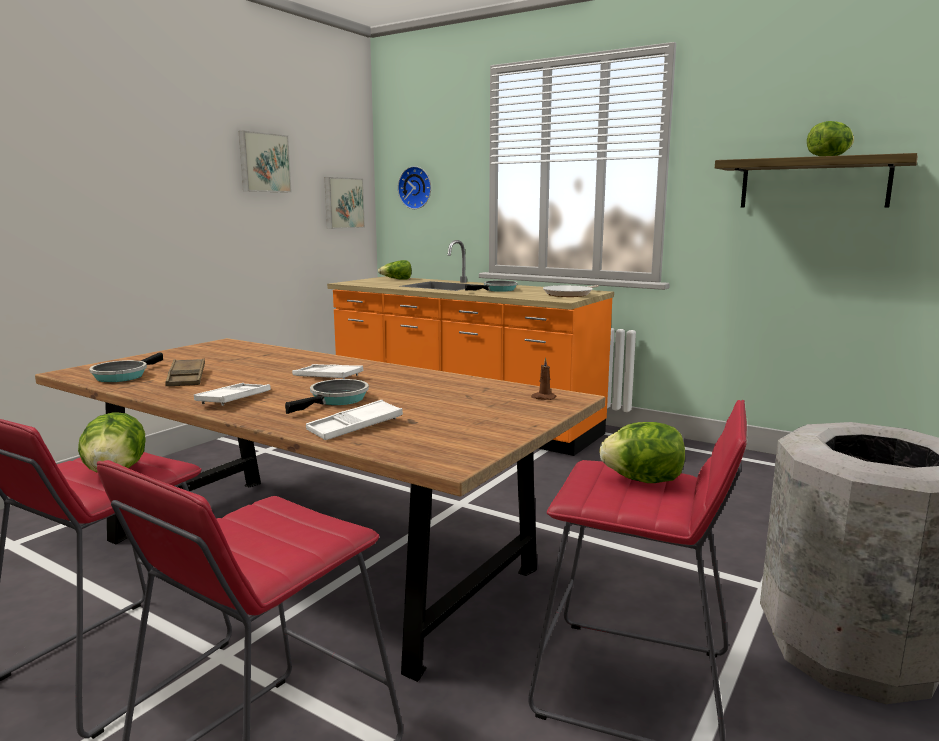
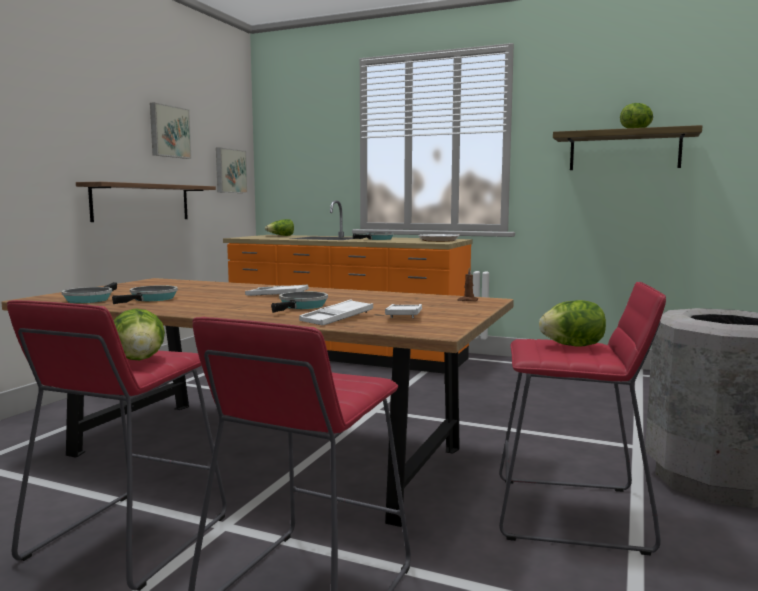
camera: 10 degrees left, 5 degrees down
brown tray [165,358,205,386] -> frying pan [112,285,178,304]
white tray [194,383,271,406] -> white tray moved to [385,304,422,318]
wall clock [398,166,431,209] -> none
none -> shelf [76,182,216,222]

